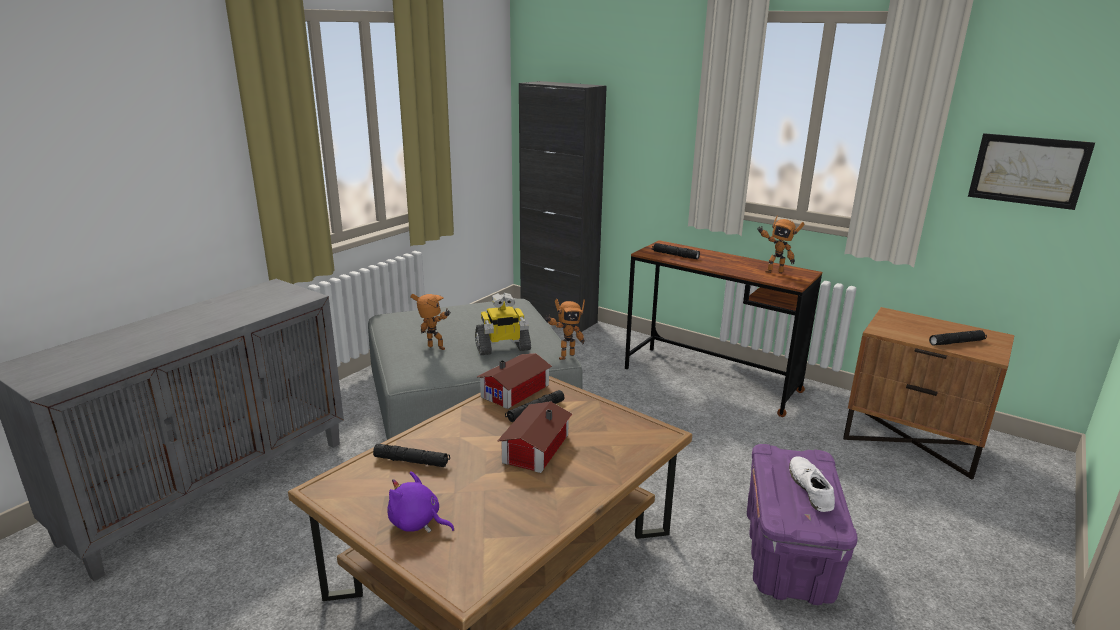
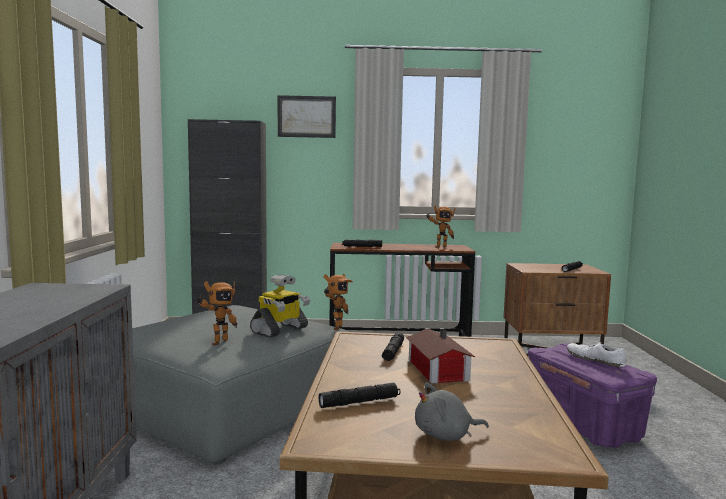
camera: 35 degrees left, 15 degrees down
purple plush toy [387,471,454,533] -> grey plush toy [415,382,489,441]
toy robot [410,294,451,350] -> toy robot turned 135 degrees clockwise [196,281,237,345]
toy house [477,353,552,409] -> none
picture [968,133,1095,210] -> picture moved to [278,95,336,138]

